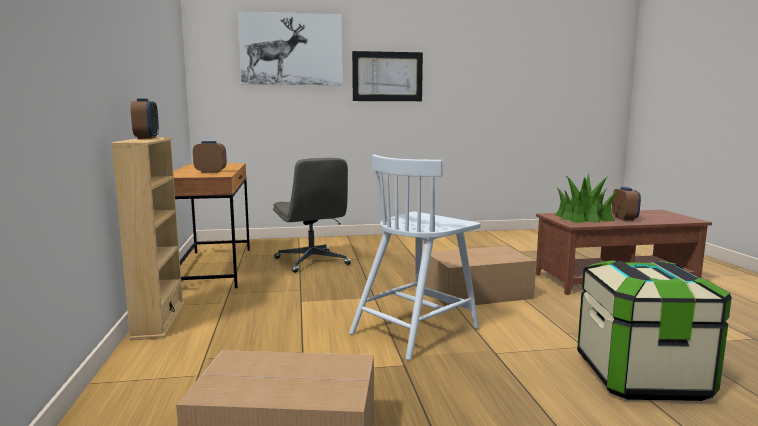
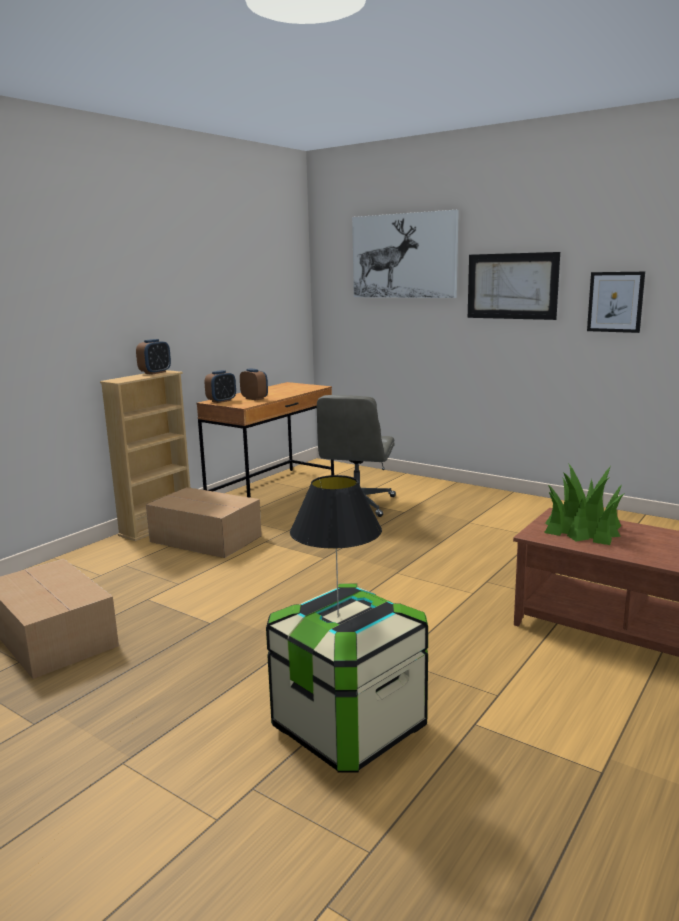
camera: 45 degrees right, 5 degrees up
white chair [349,155,480,360] -> none
cardboard box [425,246,536,307] -> cardboard box moved to [146,487,262,558]
alarm clock [612,187,641,221] -> alarm clock moved to [204,370,236,403]
none -> black table lamp [290,475,382,618]
none -> picture [587,271,645,333]

